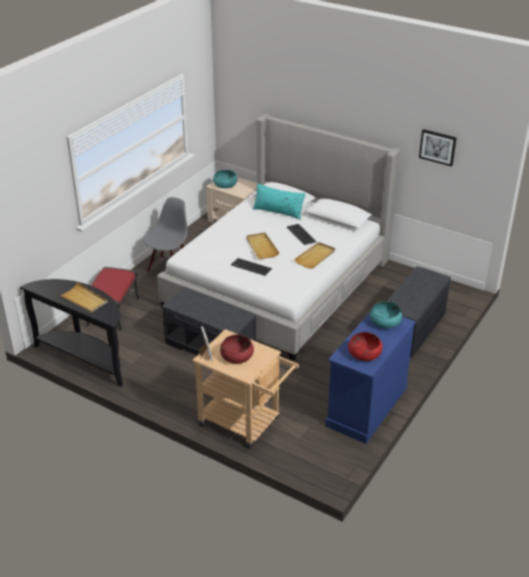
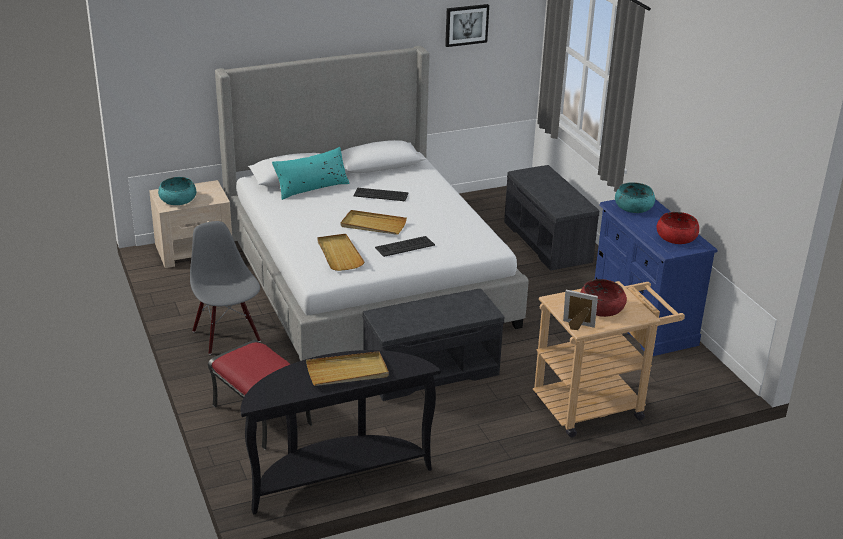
camera: 55 degrees left, 5 degrees down
beige tray [294,242,335,269] -> beige tray moved to [317,234,364,271]

